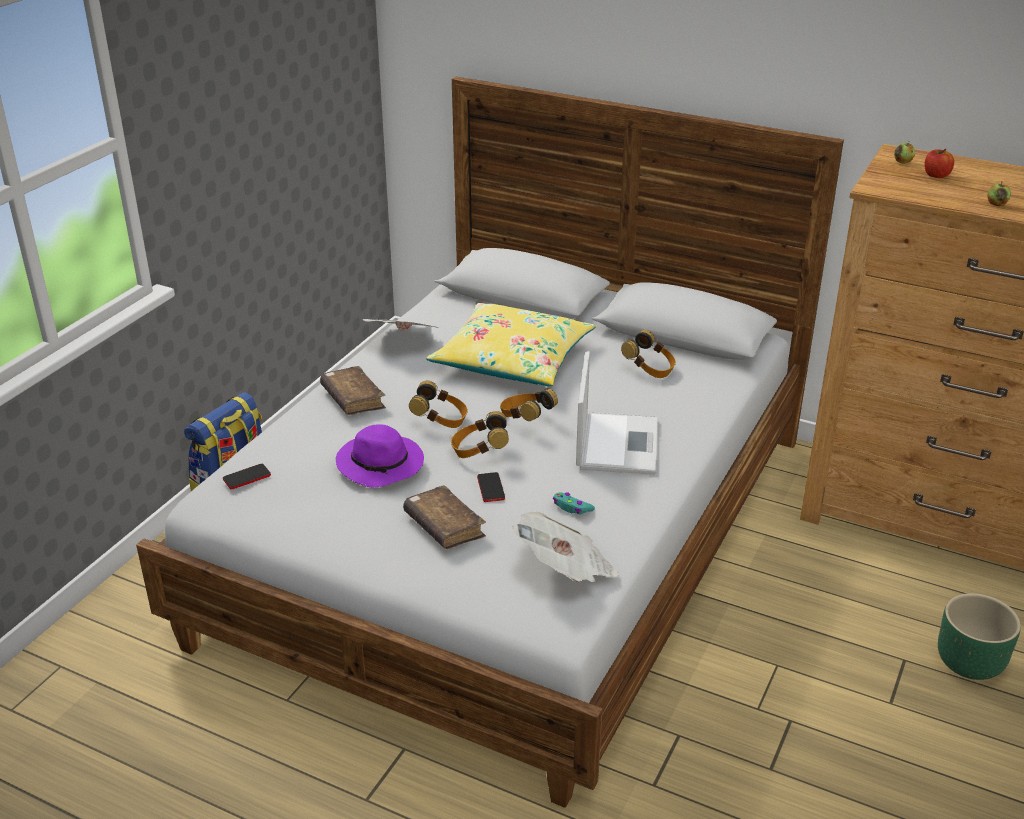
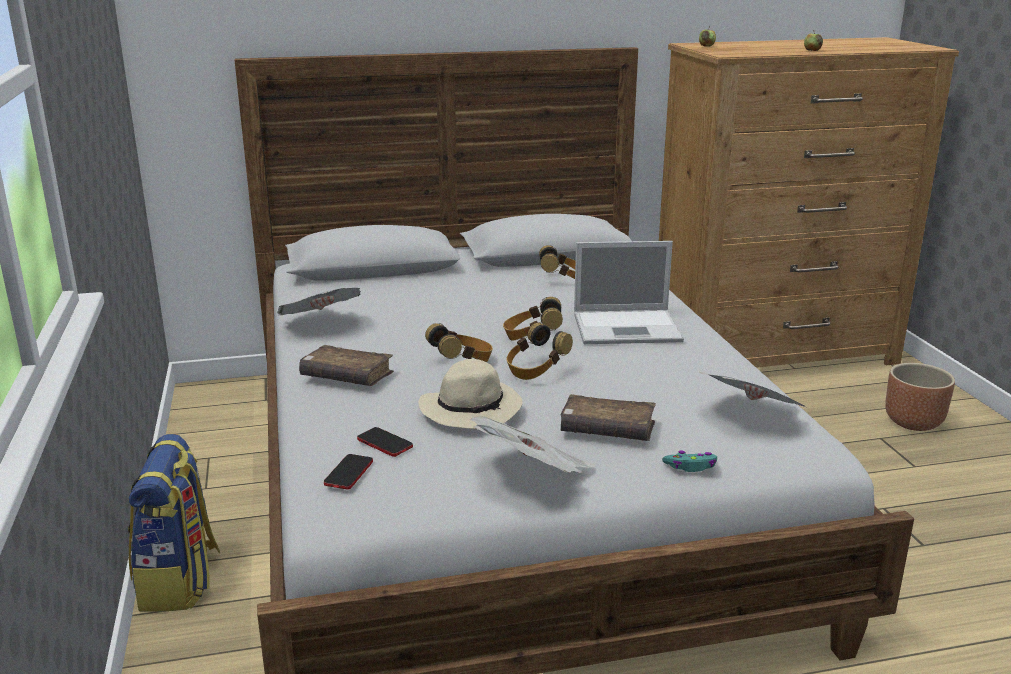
camera: 40 degrees left, 10 degrees down
purple hat [336,425,424,487] -> beige hat [419,359,522,429]
yellow pillow [426,303,596,386] -> none
phone [477,472,505,502] -> phone moved to [357,427,413,457]
turquoise game controller [553,492,595,514] -> turquoise game controller moved to [662,451,717,472]
laptop [576,351,658,475] -> laptop turned 120 degrees clockwise [574,241,684,344]
apple [924,149,954,178] -> none
green planter [938,593,1021,680] -> brown planter [885,363,955,431]
none -> newspaper [471,416,595,473]

